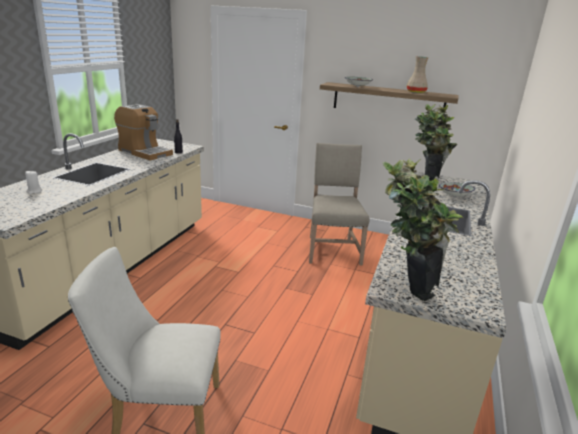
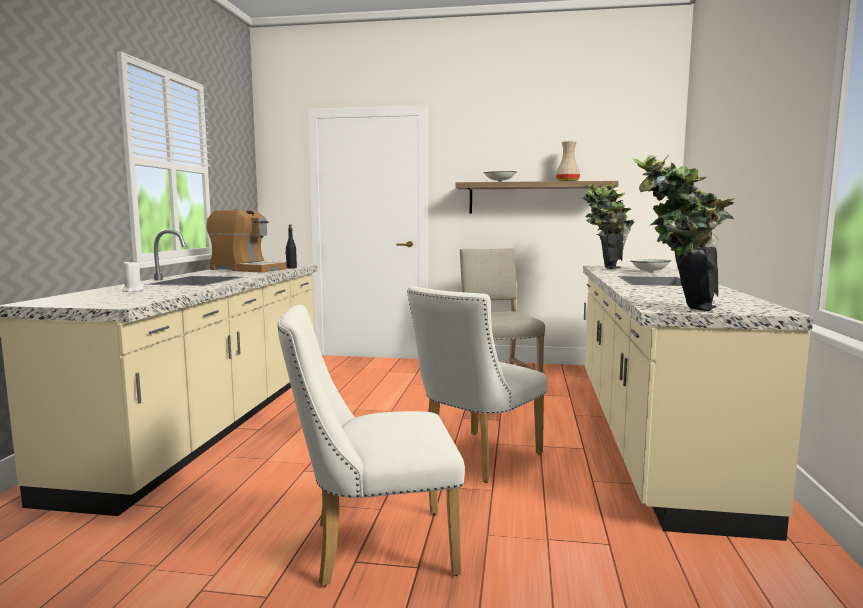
camera: 10 degrees left, 15 degrees down
none -> white chair [407,286,548,483]

